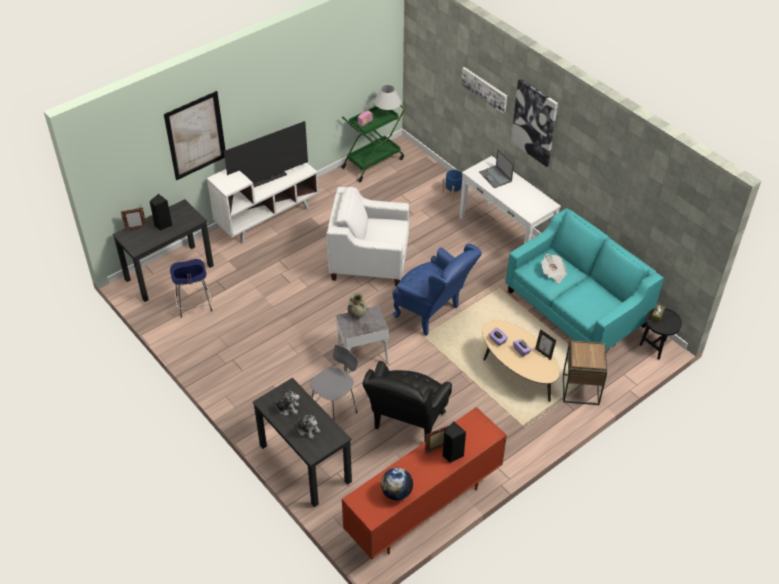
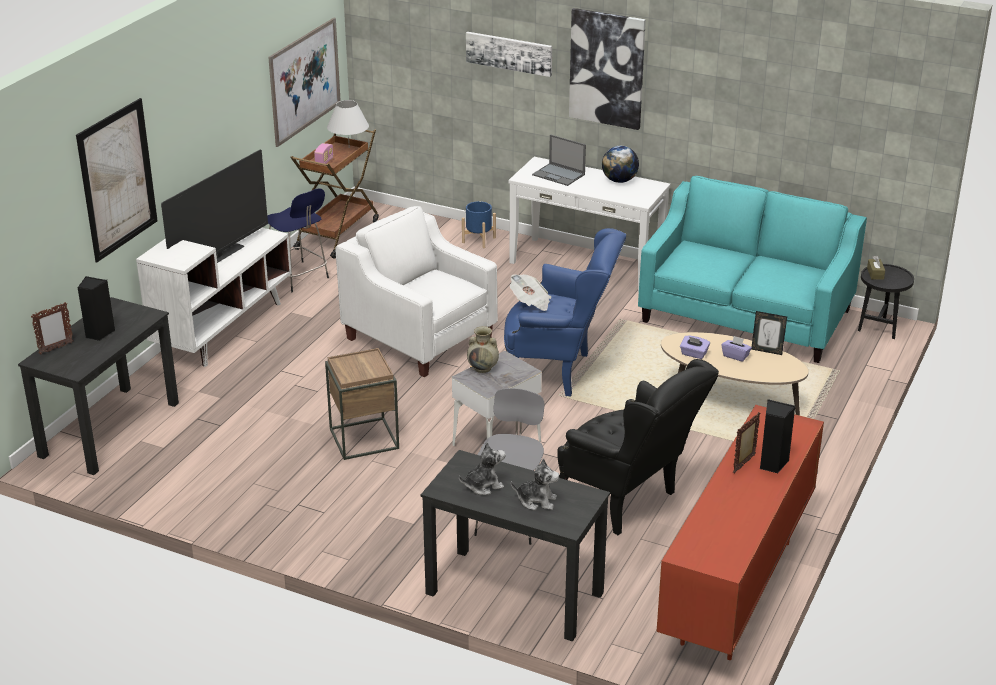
camera: 25 degrees left, 15 degrees down
blue stool [170,259,212,318] -> blue stool moved to [267,188,329,292]
white armchair [326,187,409,286] -> white armchair turned 60 degrees clockwise [335,206,498,377]
green cart [340,105,406,182] -> brown cart [290,129,379,259]
black armchair [362,361,452,442] -> black armchair turned 45 degrees counterclockwise [557,359,719,535]
globe [381,468,413,500] -> globe moved to [602,146,639,183]
newspaper [541,254,567,283] -> newspaper moved to [510,274,551,311]
brown side table [563,341,607,405] -> brown side table moved to [325,348,399,460]
none -> picture [268,18,341,147]

